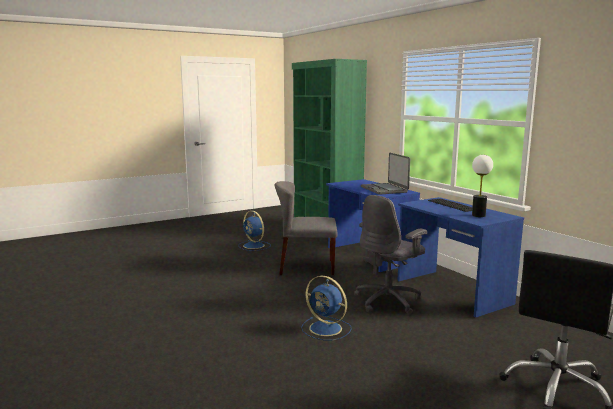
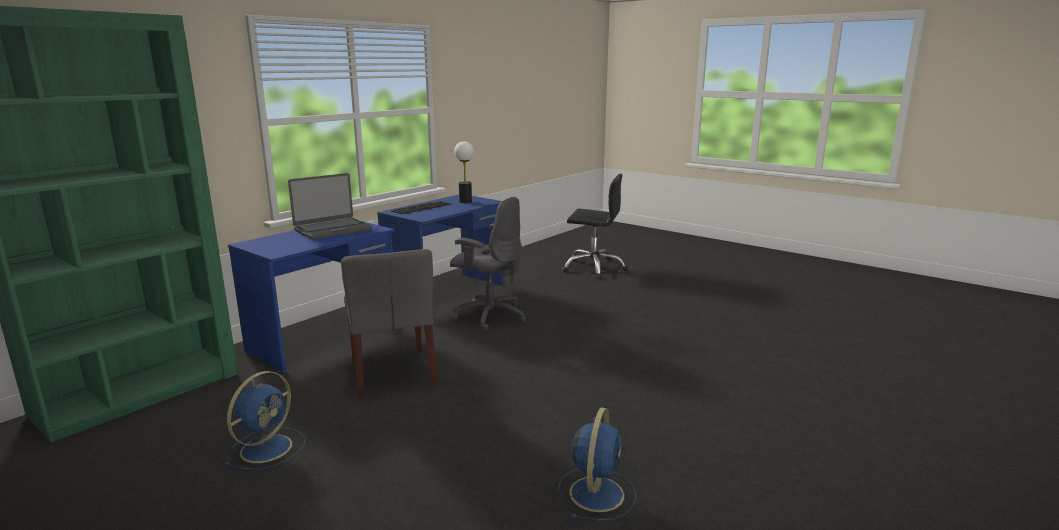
camera: 110 degrees left, 5 degrees up
blue fan [301,276,351,341] -> blue fan moved to [559,407,636,520]

